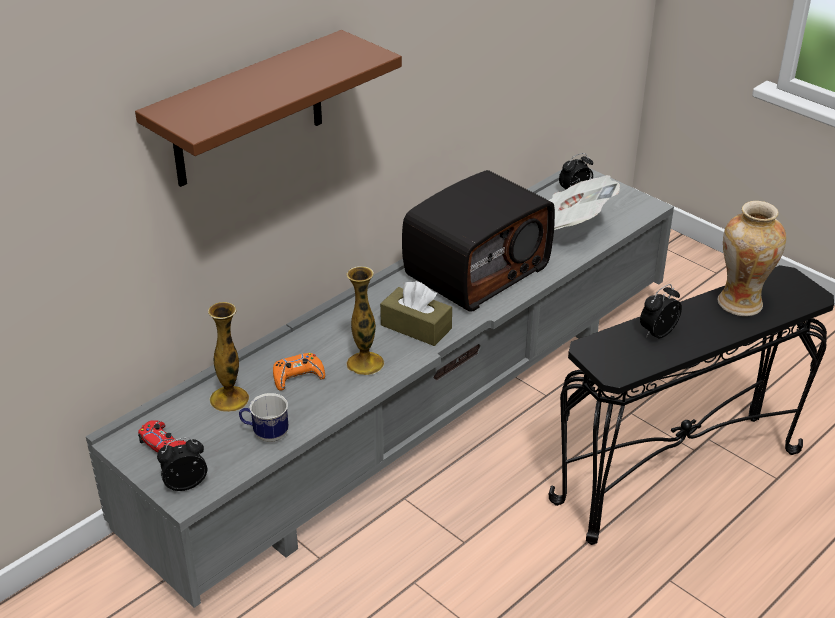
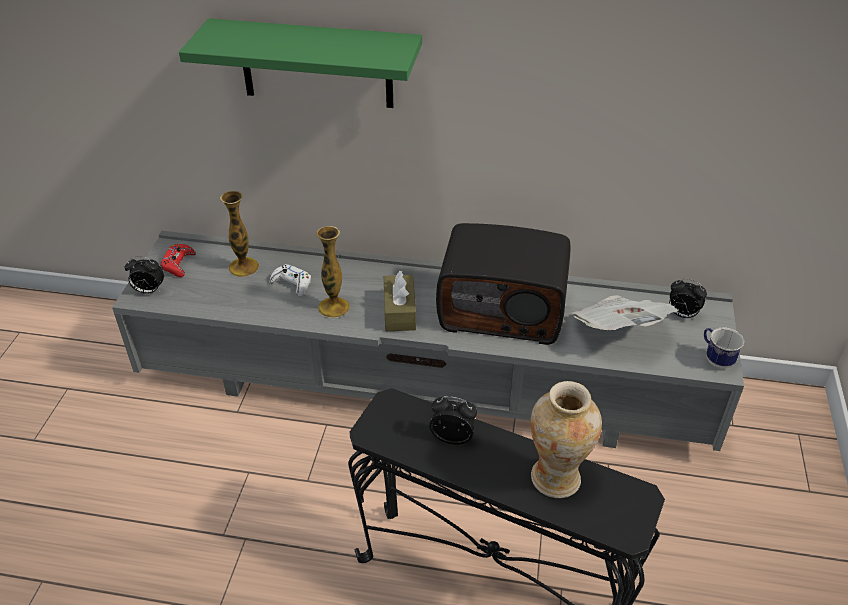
camera: 55 degrees right, 5 degrees up
brown shelf [135,30,402,187] -> green shelf [179,18,422,108]
alarm clock [157,437,207,491] -> alarm clock turned 150 degrees clockwise [124,256,164,294]
mug [239,393,289,442] -> mug moved to [704,327,744,369]
orange game controller [273,353,325,391] -> white game controller [269,264,311,297]

